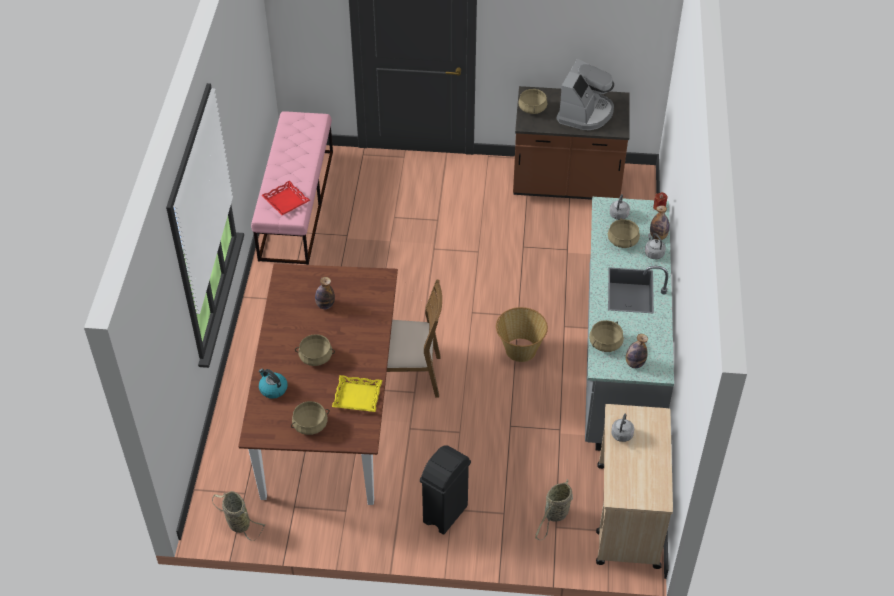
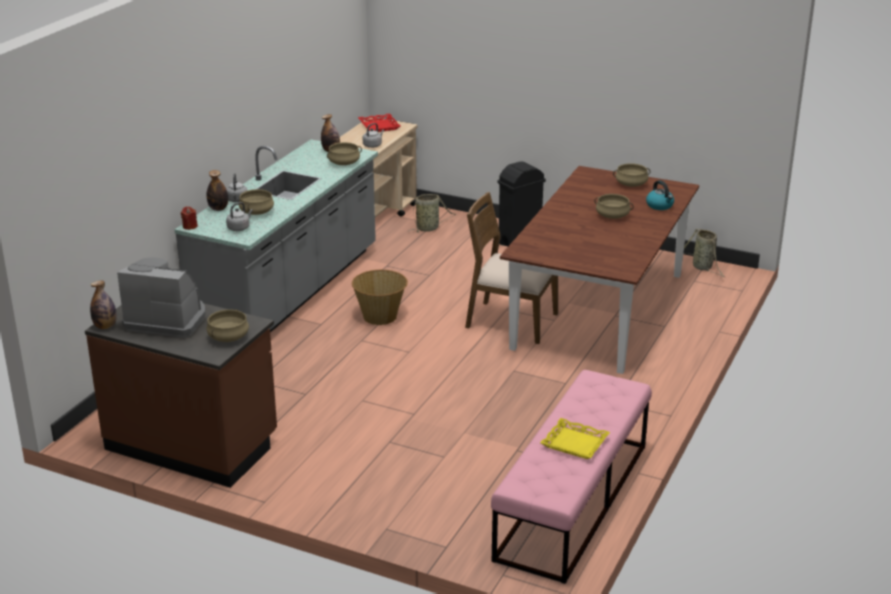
camera: 160 degrees left, 20 degrees down
red tray [261,181,310,215] -> red tray moved to [358,113,401,132]
bottle [315,277,335,309] -> bottle moved to [90,281,117,329]
yellow tray [332,375,382,412] -> yellow tray moved to [540,418,610,459]
coffee machine [557,59,614,130] -> coffee machine turned 60 degrees clockwise [117,257,206,338]

